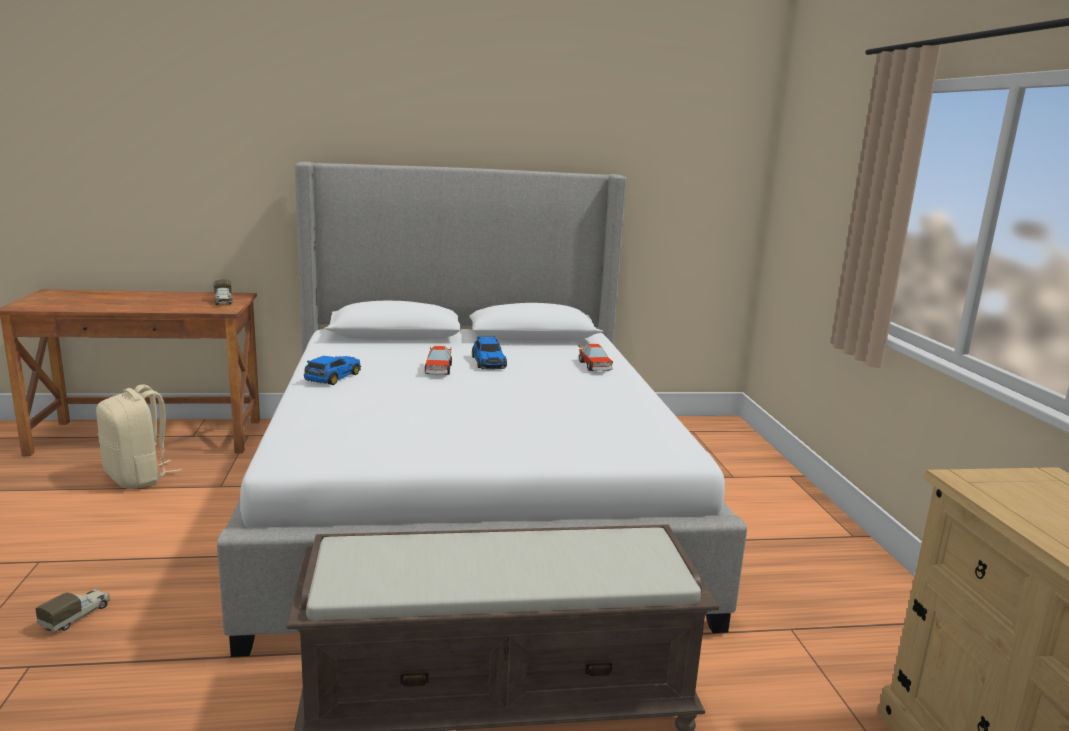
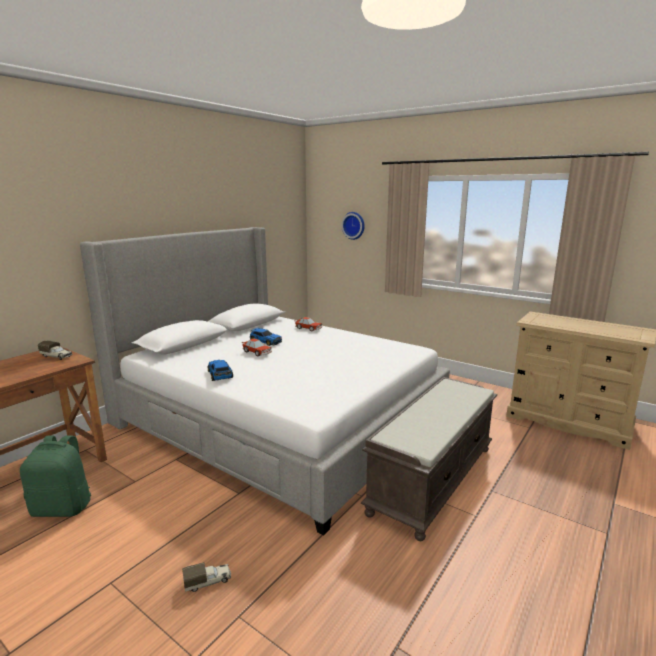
camera: 45 degrees left, 0 degrees up
toy truck [35,589,110,632] -> toy truck turned 90 degrees clockwise [182,562,231,592]
beige backpack [96,384,182,489] -> green backpack [20,435,91,517]
none -> wall clock [341,212,365,240]

